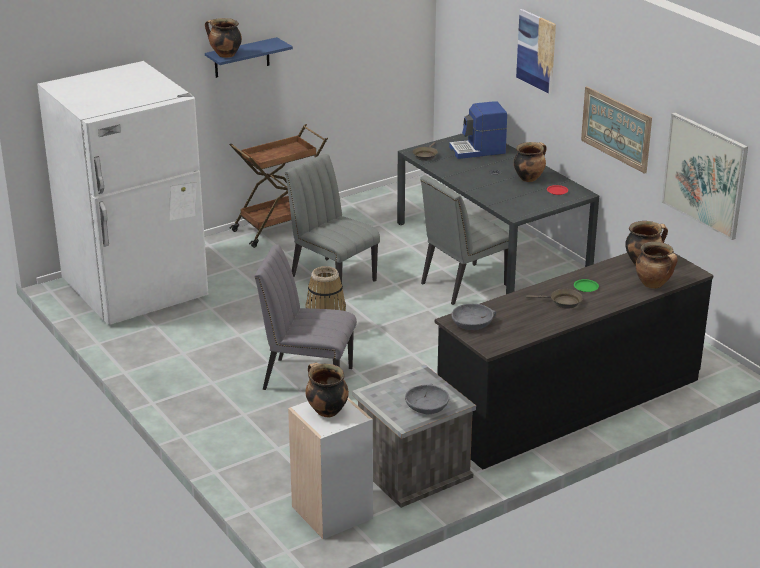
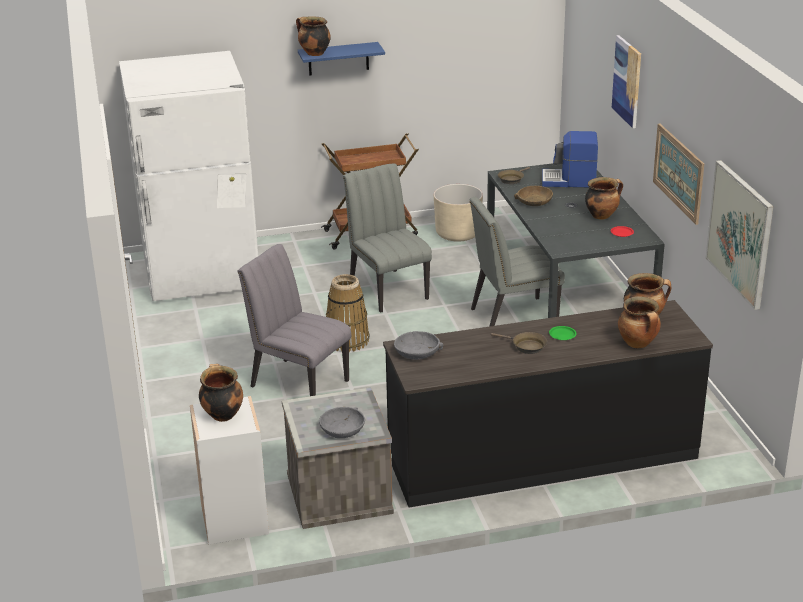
camera: 20 degrees right, 0 degrees up
none -> beige planter [434,184,483,241]
none -> brown bowl [514,186,553,206]

